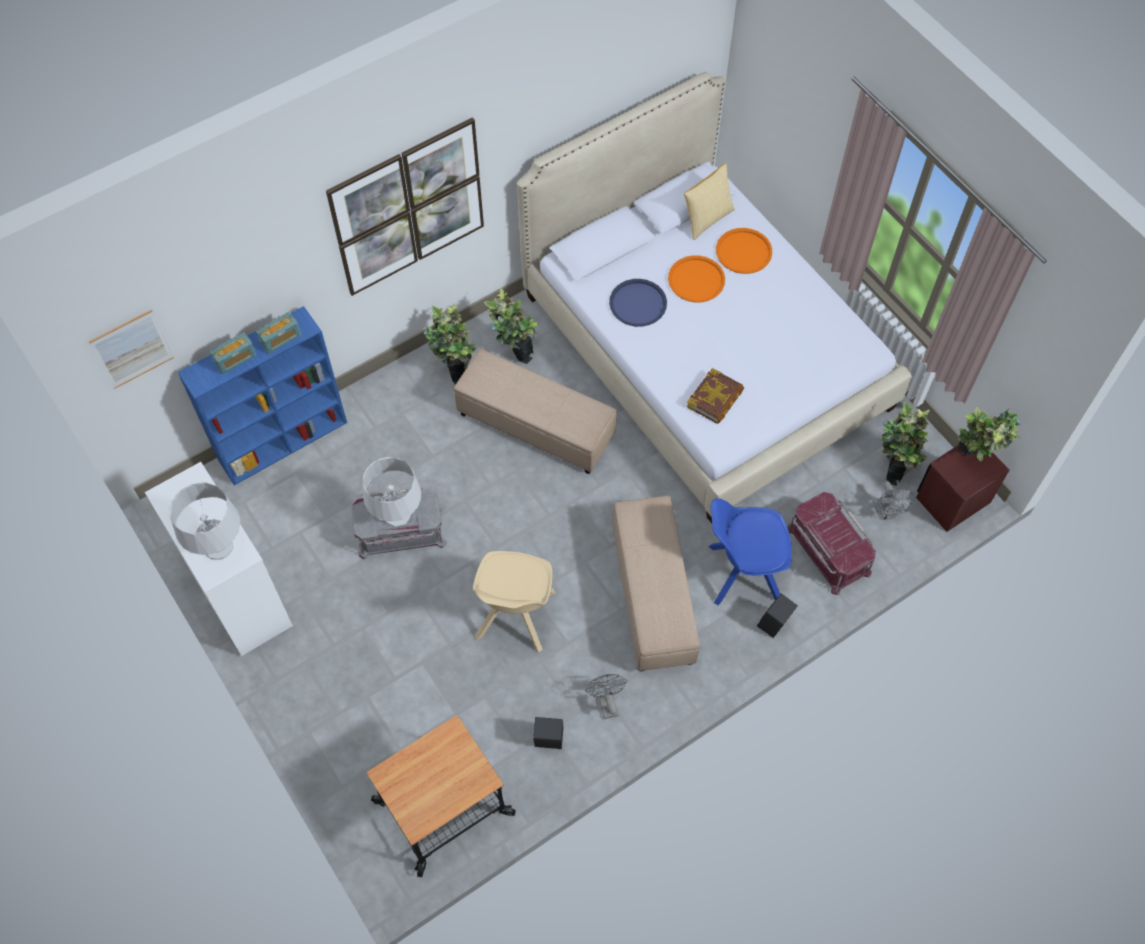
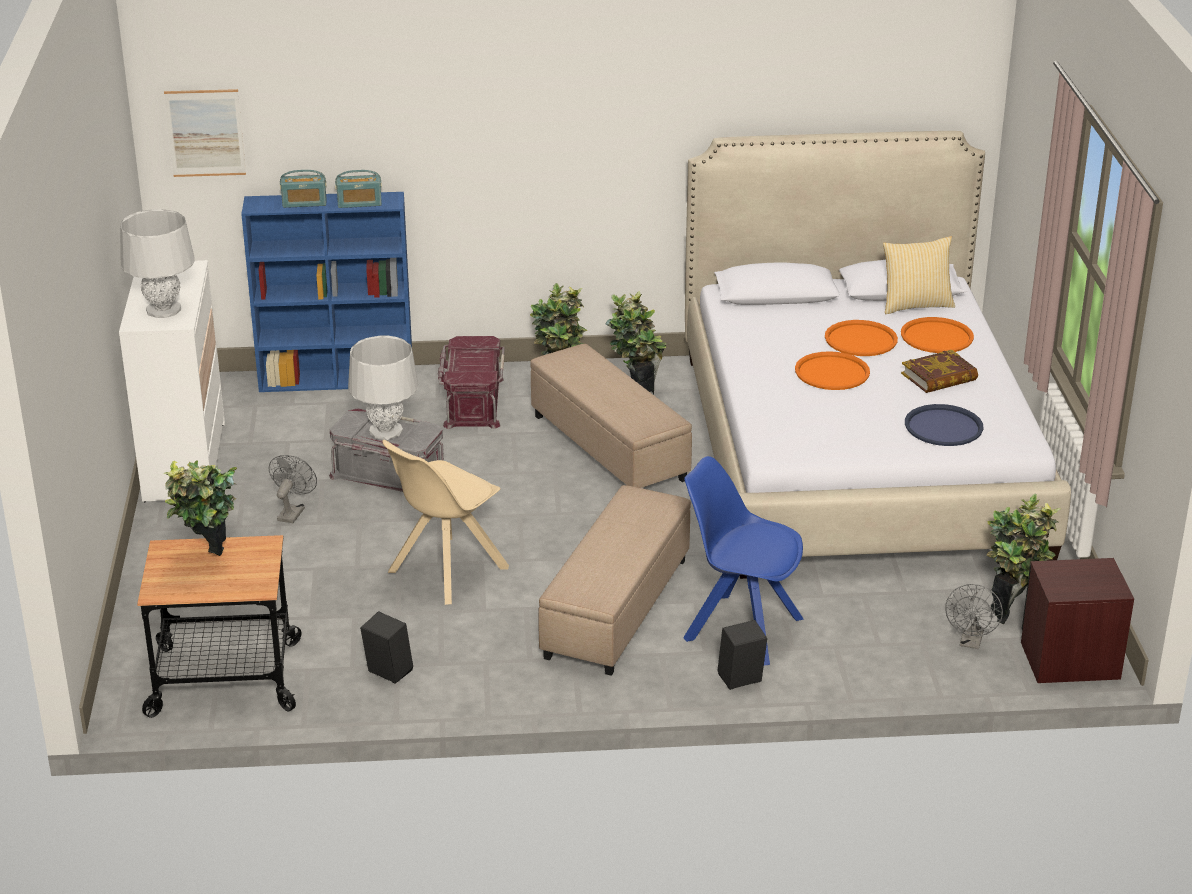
camera: 30 degrees right, 30 degrees down
picture [326,117,484,296] -> none
grey fan [585,674,628,719] -> grey fan moved to [269,455,317,523]
blue tray [609,279,667,327] -> blue tray moved to [905,404,983,446]
book [687,368,744,424] -> book moved to [901,350,978,393]
red storage box [787,492,876,595] -> red storage box moved to [438,336,505,429]
potted plant [958,407,1021,461] -> potted plant moved to [163,460,237,556]
none -> orange tray [795,351,870,390]

